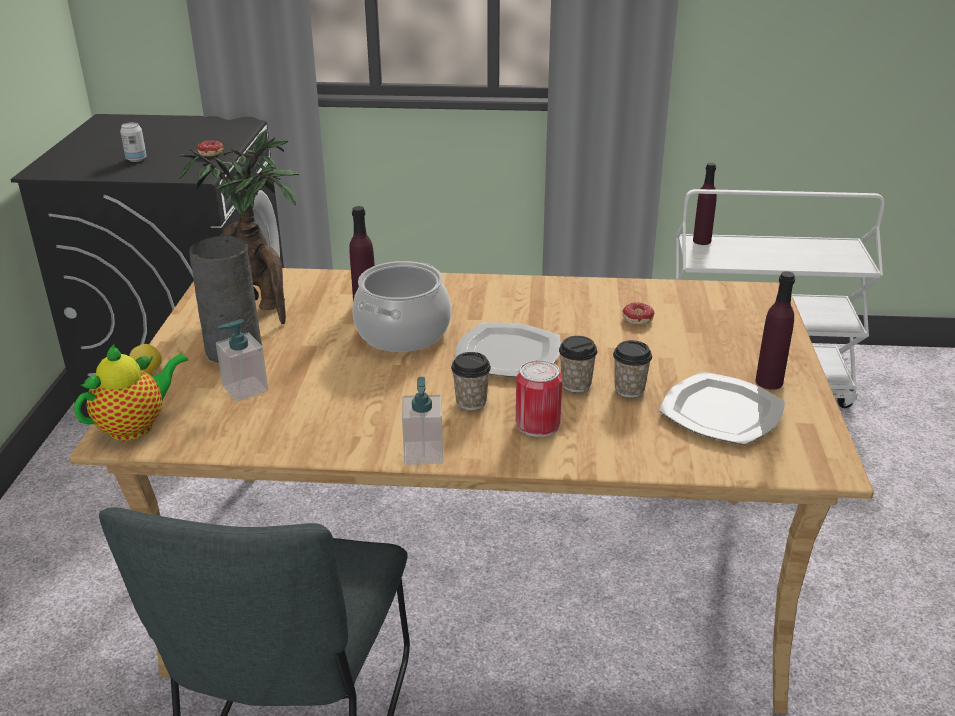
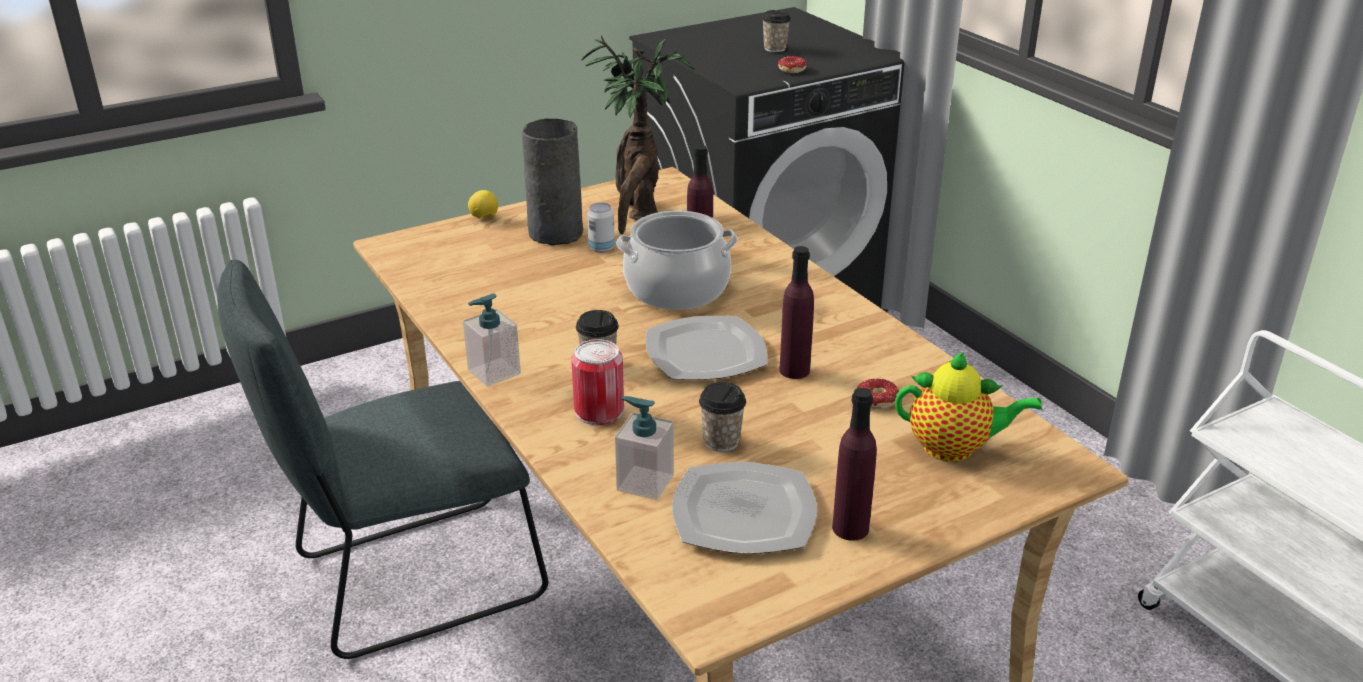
camera: 55 degrees right, 0 degrees up
teapot [74,344,188,441] -> teapot moved to [895,352,1042,462]
can [120,122,147,162] -> can moved to [587,203,615,253]
soap dispenser [216,319,268,402] -> soap dispenser moved to [615,396,674,500]
cup [559,336,598,392] -> cup moved to [762,10,791,52]
purple bottle [693,163,717,245] -> purple bottle moved to [779,246,814,379]

